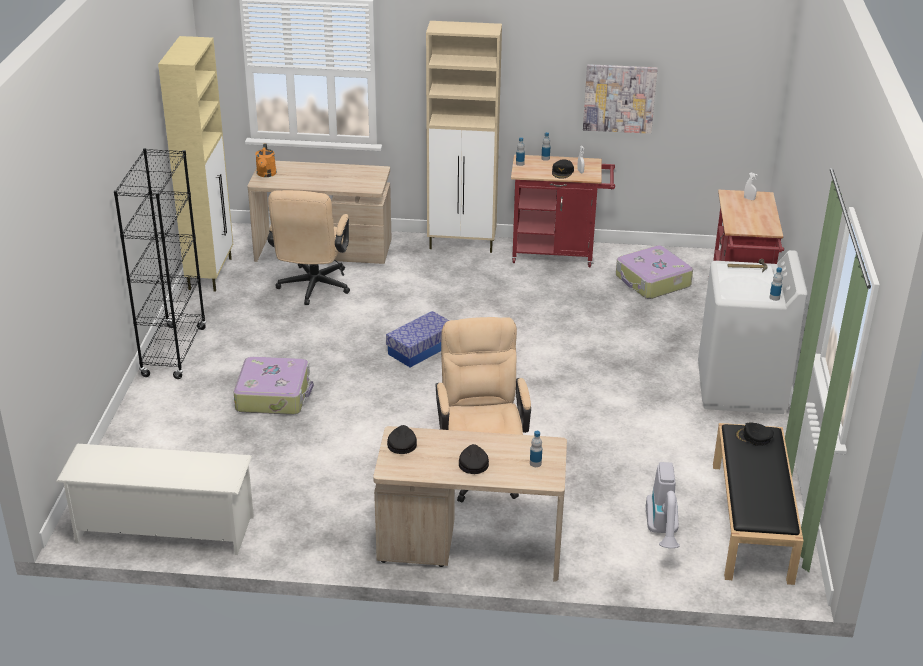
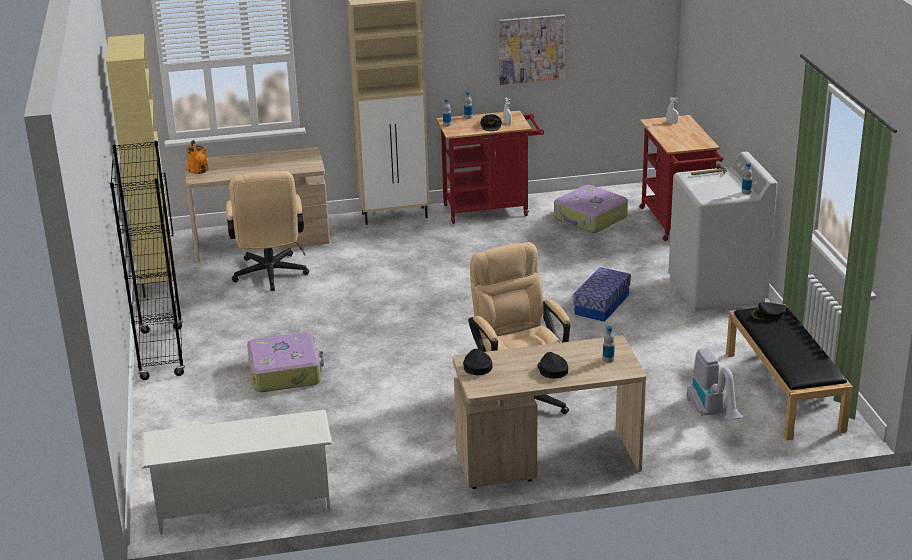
camera: 15 degrees left, 5 degrees down
storage box [386,311,450,368] -> storage box moved to [573,267,631,322]

